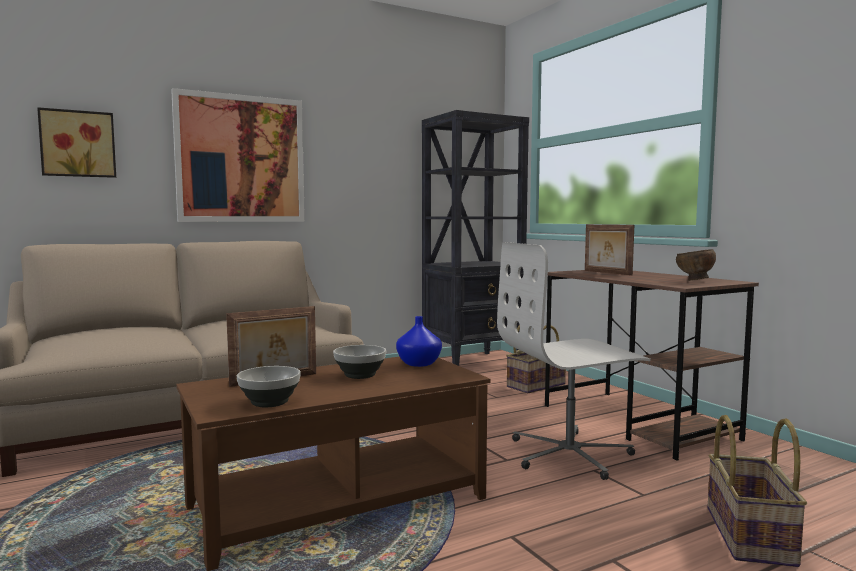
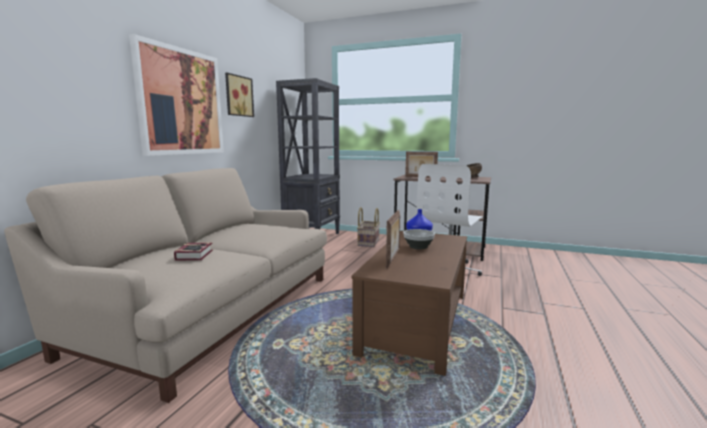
camera: 40 degrees left, 5 degrees up
picture [37,107,116,178] -> picture moved to [225,73,254,117]
bowl [237,366,301,407] -> none
basket [708,415,807,567] -> none
none -> book [174,243,213,260]

